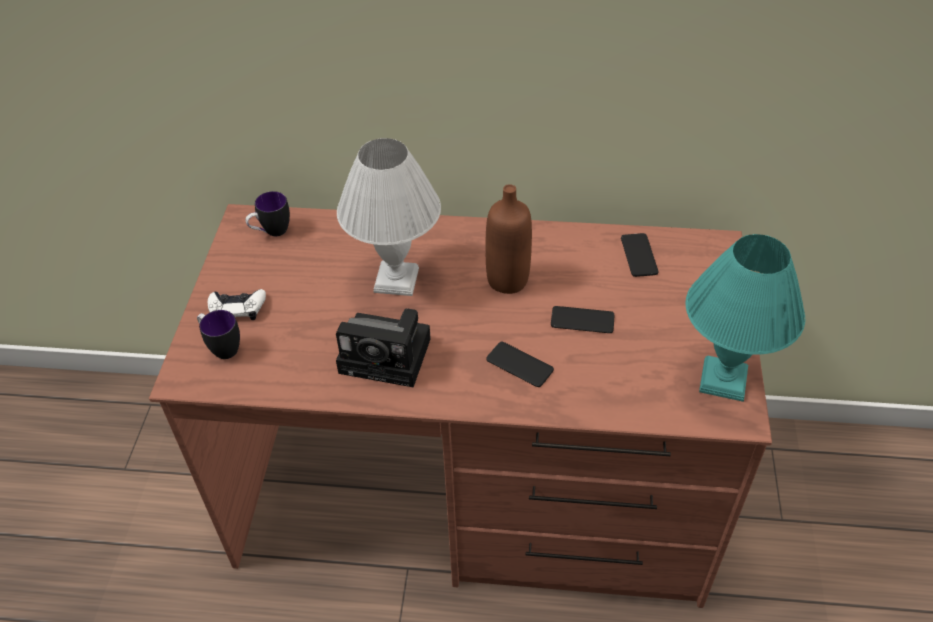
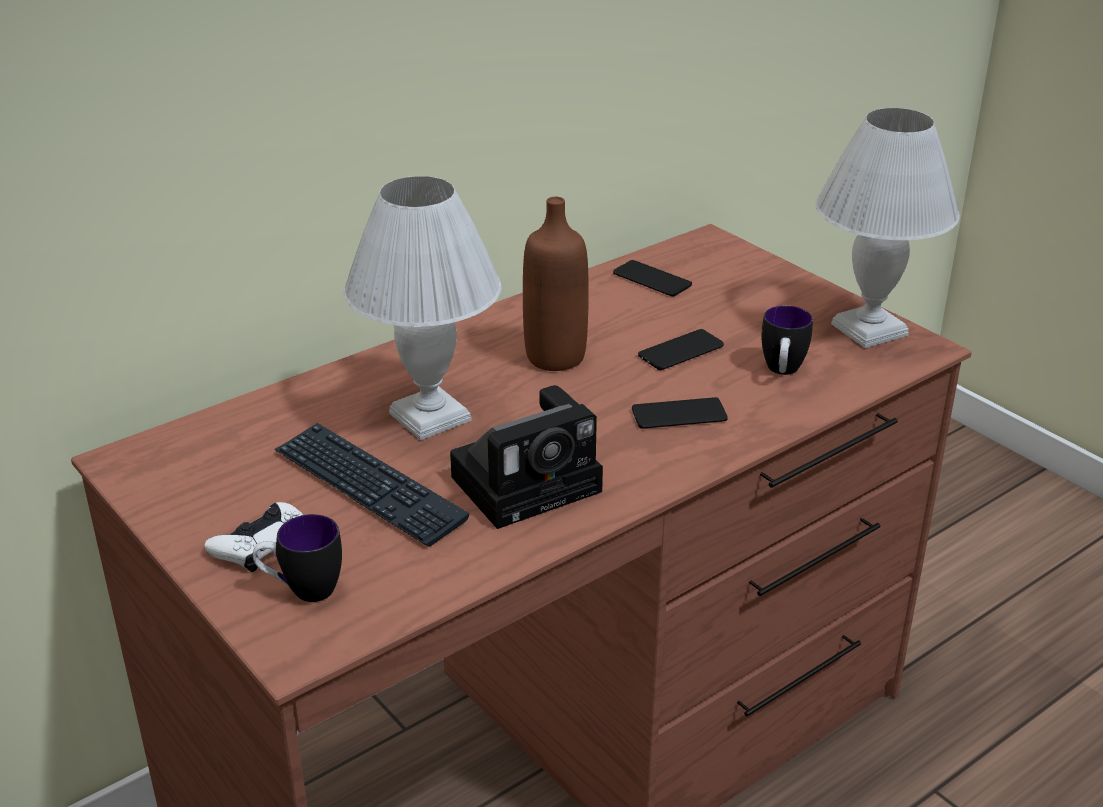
camera: 45 degrees left, 15 degrees down
mug [245,191,290,236] -> mug moved to [761,306,813,375]
turquoise table lamp [686,234,805,402] -> white table lamp [815,108,960,348]
none -> keyboard [274,423,469,547]

